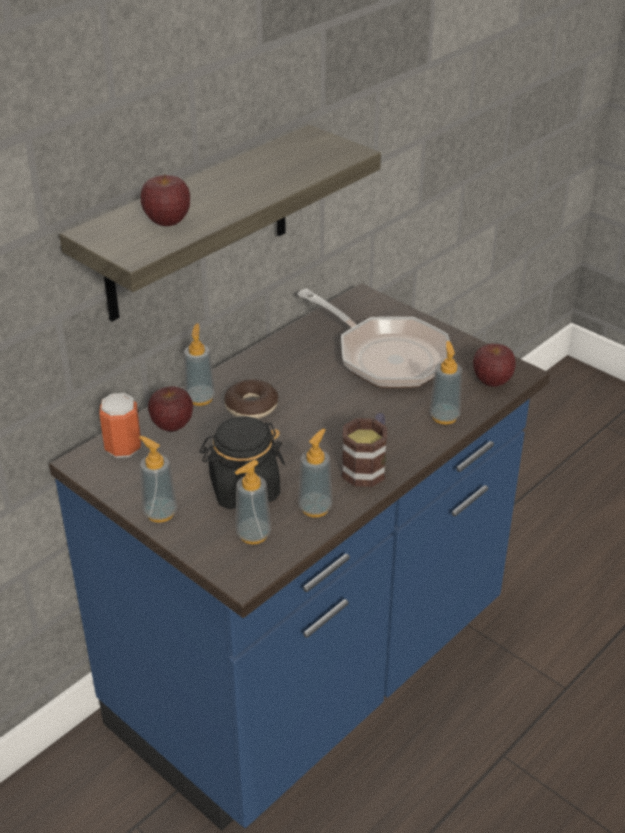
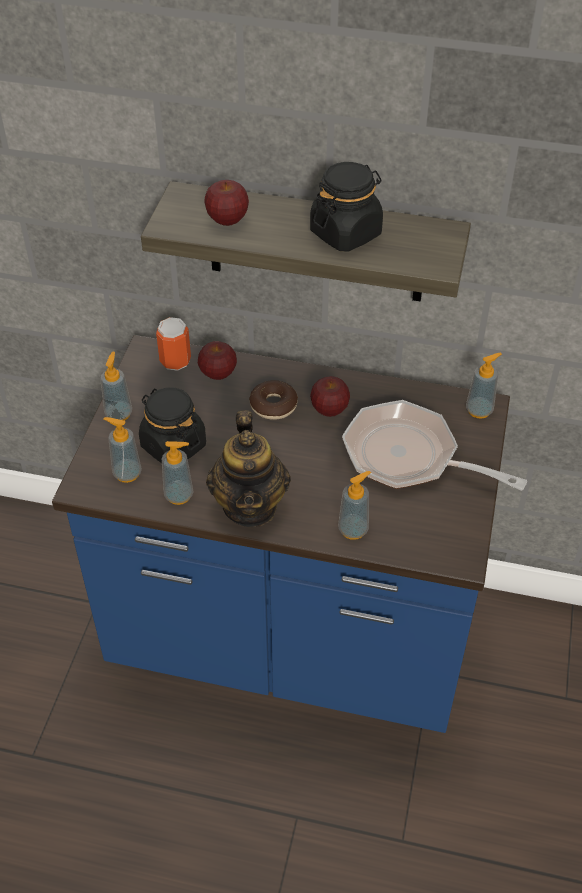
camera: 60 degrees right, 10 degrees up
soap dispenser [184,324,215,406] -> soap dispenser moved to [466,353,502,419]
frying pan [297,289,450,388] -> frying pan turned 105 degrees clockwise [342,400,527,491]
mug [342,413,387,487] -> teapot [206,410,291,527]
apple [473,344,516,387] -> apple moved to [310,376,350,417]
none -> black jar [310,162,383,252]

